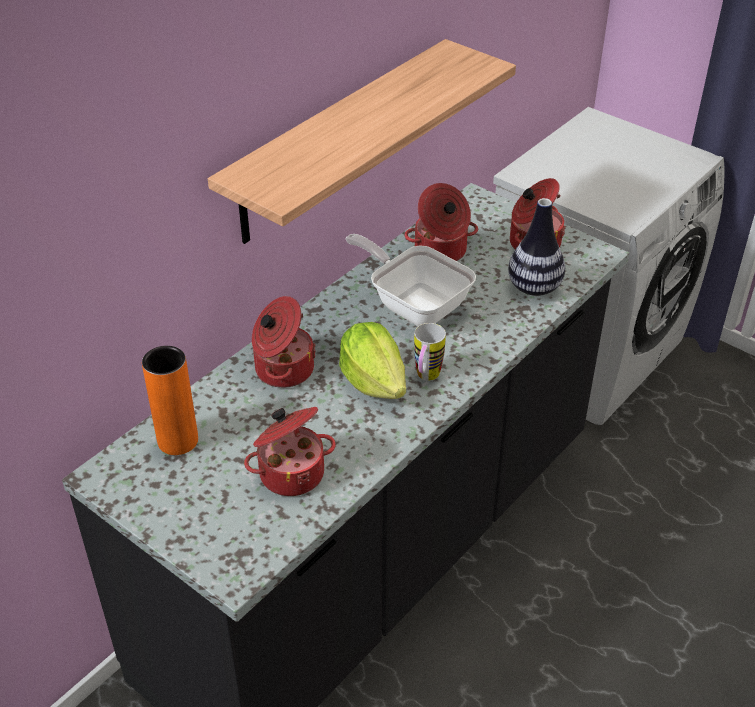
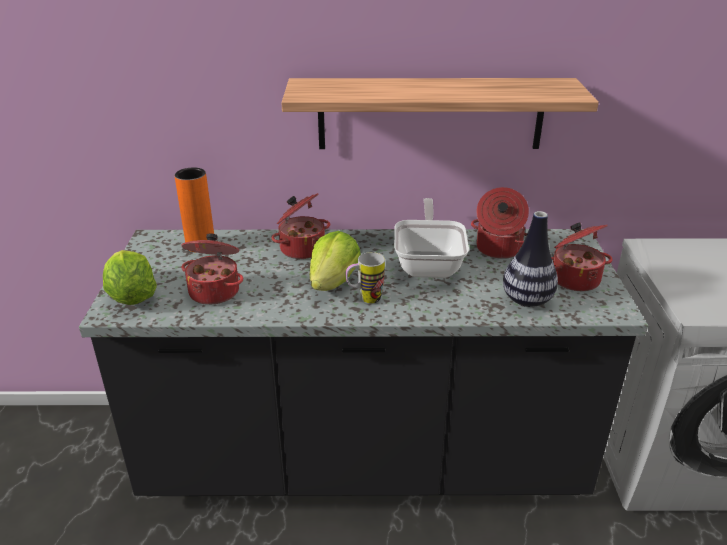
camera: 50 degrees right, 10 degrees down
none -> lettuce [103,250,157,305]

